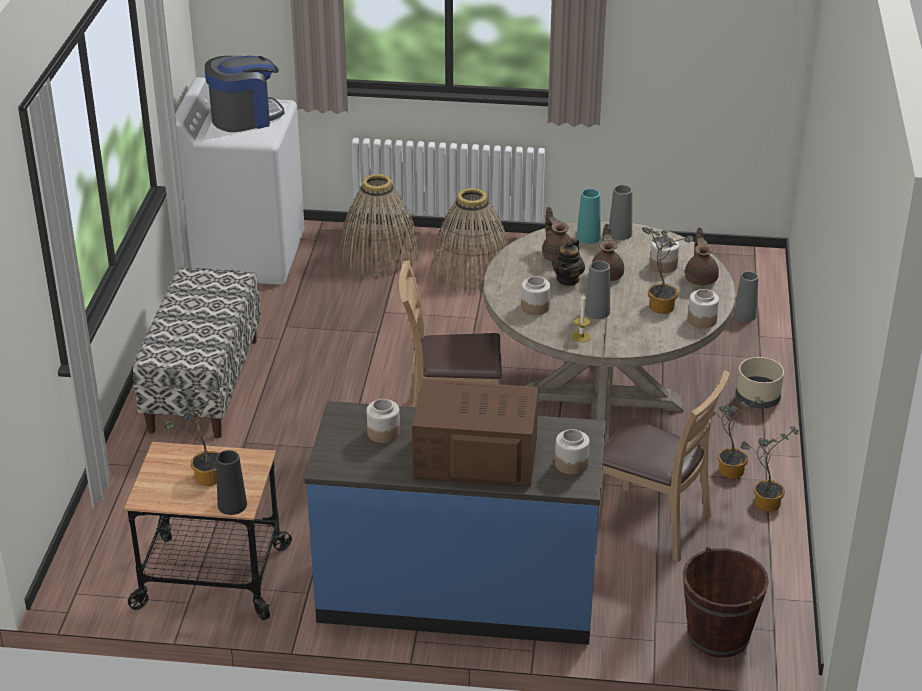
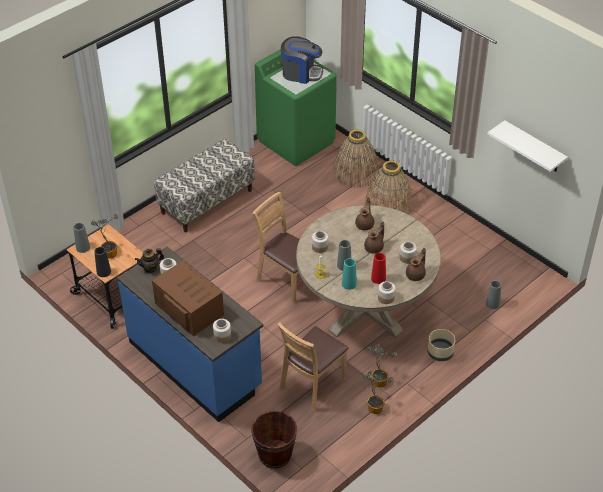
camera: 40 degrees right, 10 degrees up
white washing machine [175,77,305,285] -> green washing machine [255,49,337,166]
teapot [552,238,585,286] -> teapot moved to [135,248,164,273]
turquoise vase [577,189,601,244] -> turquoise vase moved to [342,258,357,290]
brown chair [598,370,730,562] -> brown chair turned 60 degrees clockwise [277,322,349,412]
grey vase [609,185,632,240] -> grey vase moved to [73,223,90,253]
potted plant [642,227,694,314] -> red vase [371,253,386,284]
none -> white shelf [487,120,568,172]

